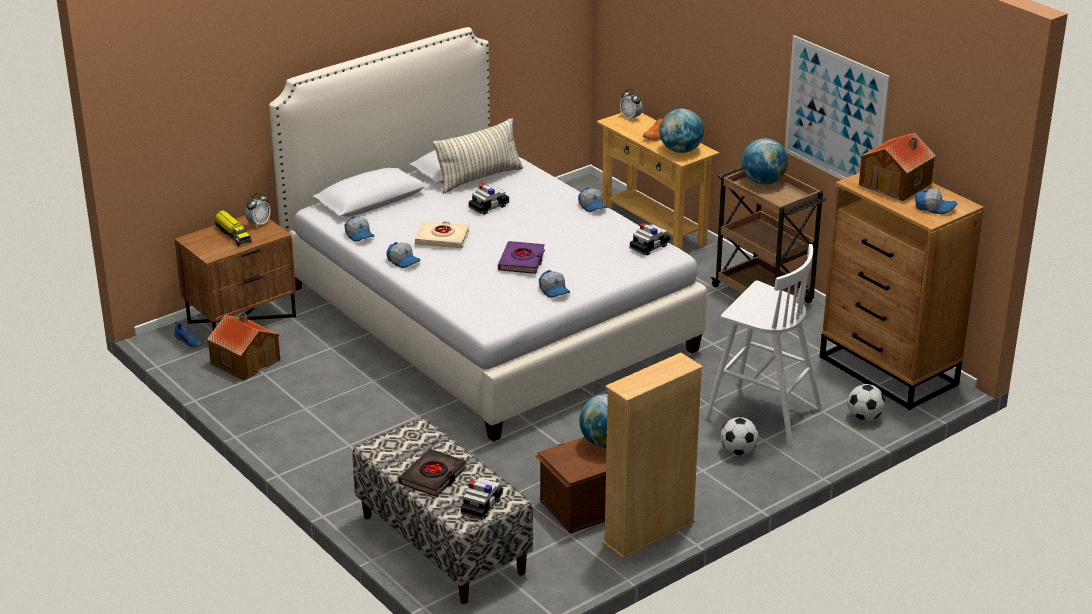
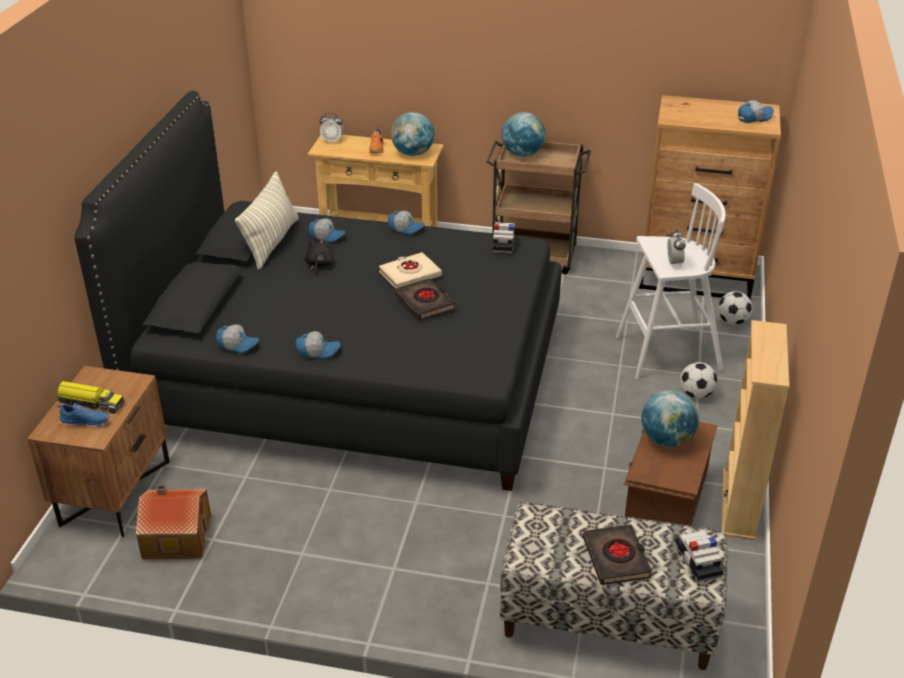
camera: 40 degrees left, 5 degrees up
blue shoe [174,321,203,349] -> blue shoe moved to [57,403,109,428]
alarm clock [245,193,271,228] -> alarm clock moved to [667,229,686,267]
white bed [269,27,707,442] -> black bed [74,91,561,491]
beige book [415,221,469,248] -> beige book moved to [379,252,442,289]
toy car [469,183,509,214] -> black plush toy [305,238,333,275]
purple book [498,241,545,274] -> black book [395,278,455,320]
cap [539,270,570,298] -> cap moved to [309,218,345,243]
picture [785,35,890,180] -> none
toy house [859,132,936,201] -> none

